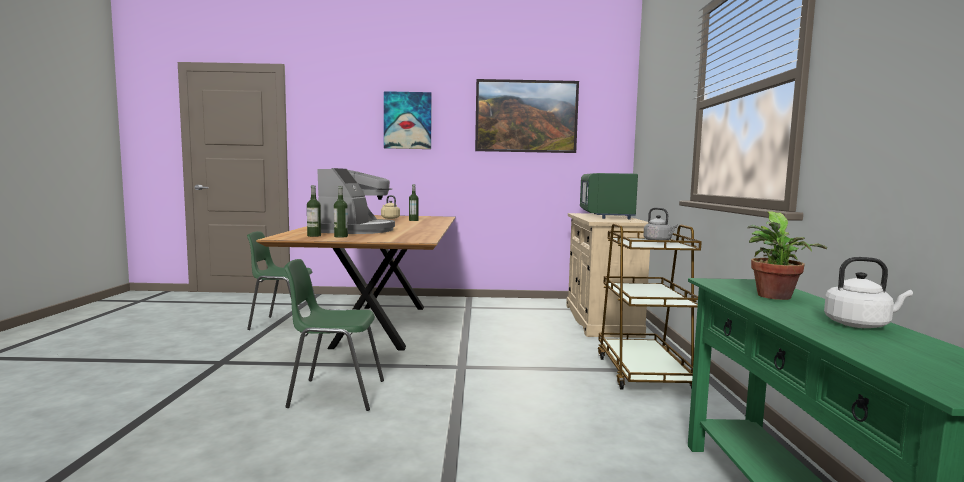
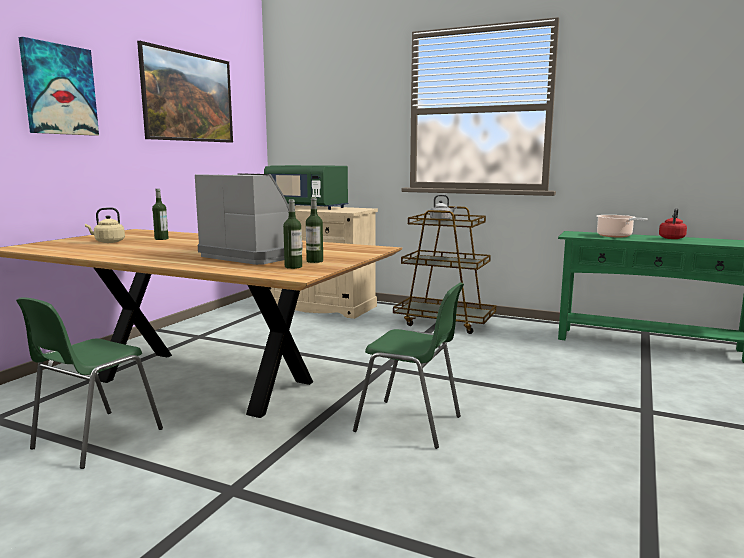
camera: 65 degrees left, 5 degrees up
green chair [284,259,384,411] -> green chair turned 90 degrees counterclockwise [353,283,464,449]
potted plant [747,211,827,300] -> cooking pot [597,215,648,237]
white kettle [824,257,913,328] -> red kettle [659,208,687,239]

